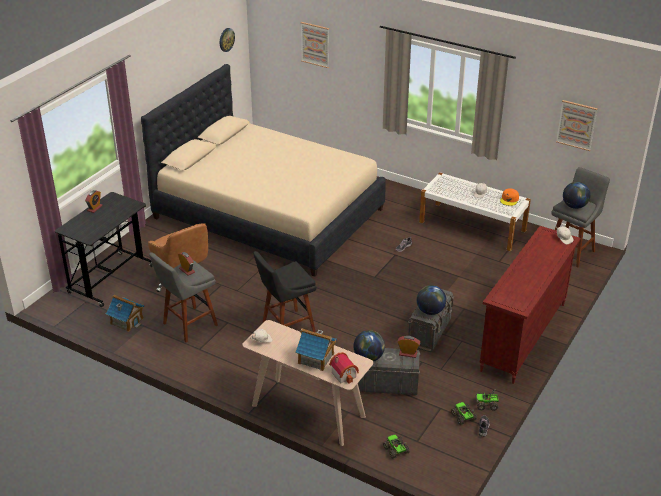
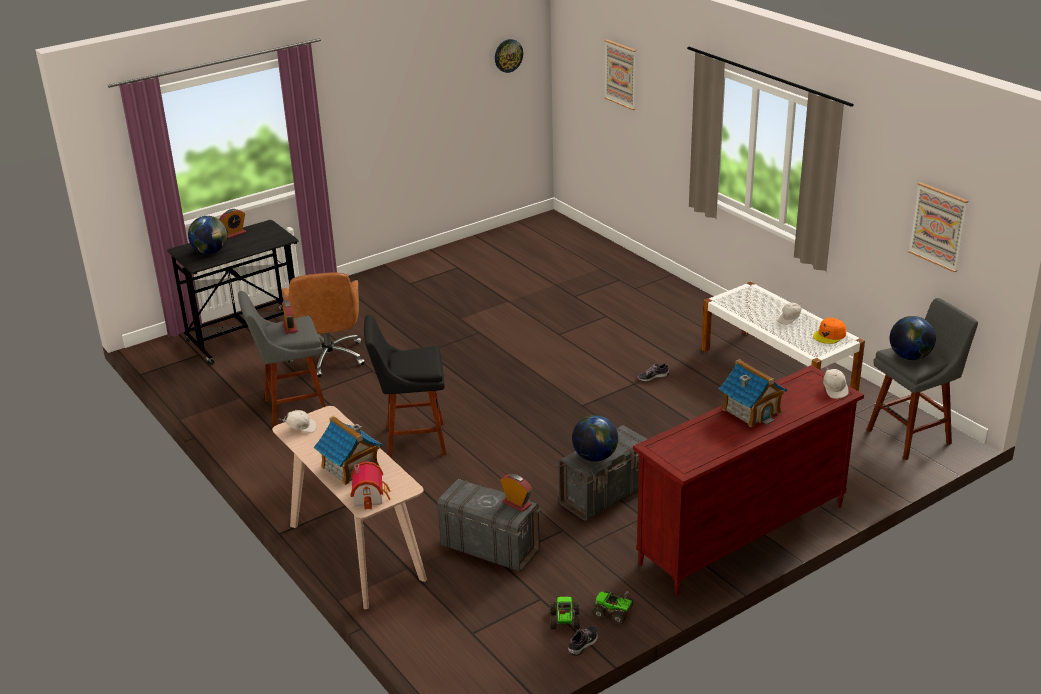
camera: 25 degrees right, 5 degrees down
toy house [106,295,144,332] -> toy house moved to [719,359,787,427]
beige bed [141,64,386,277] -> none
globe [354,330,385,361] -> globe moved to [188,216,227,254]
toy truck [383,435,410,459] -> none

